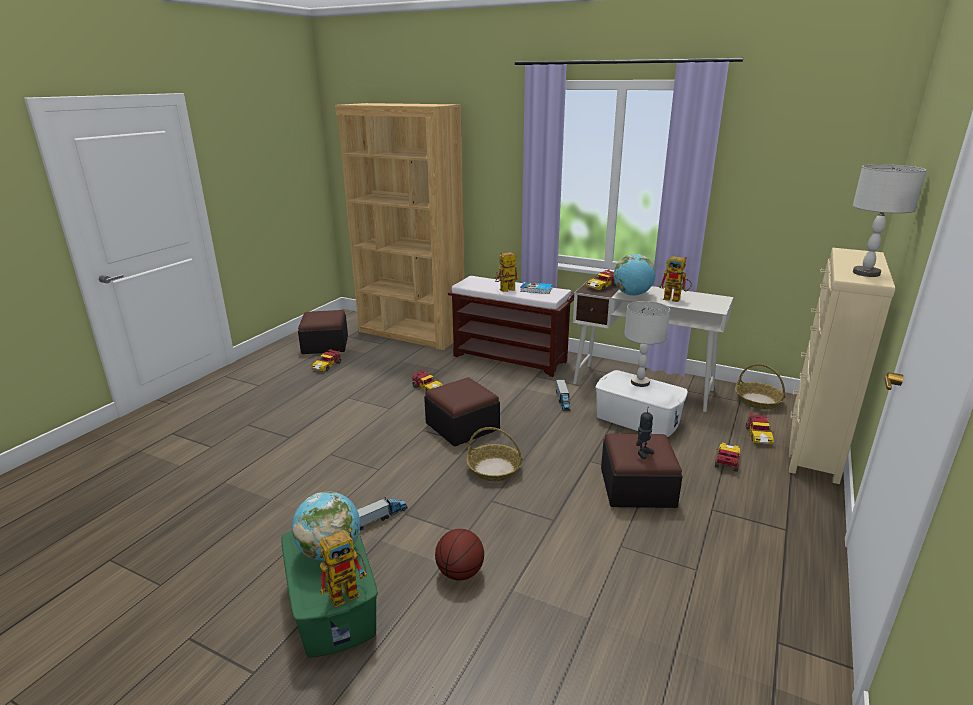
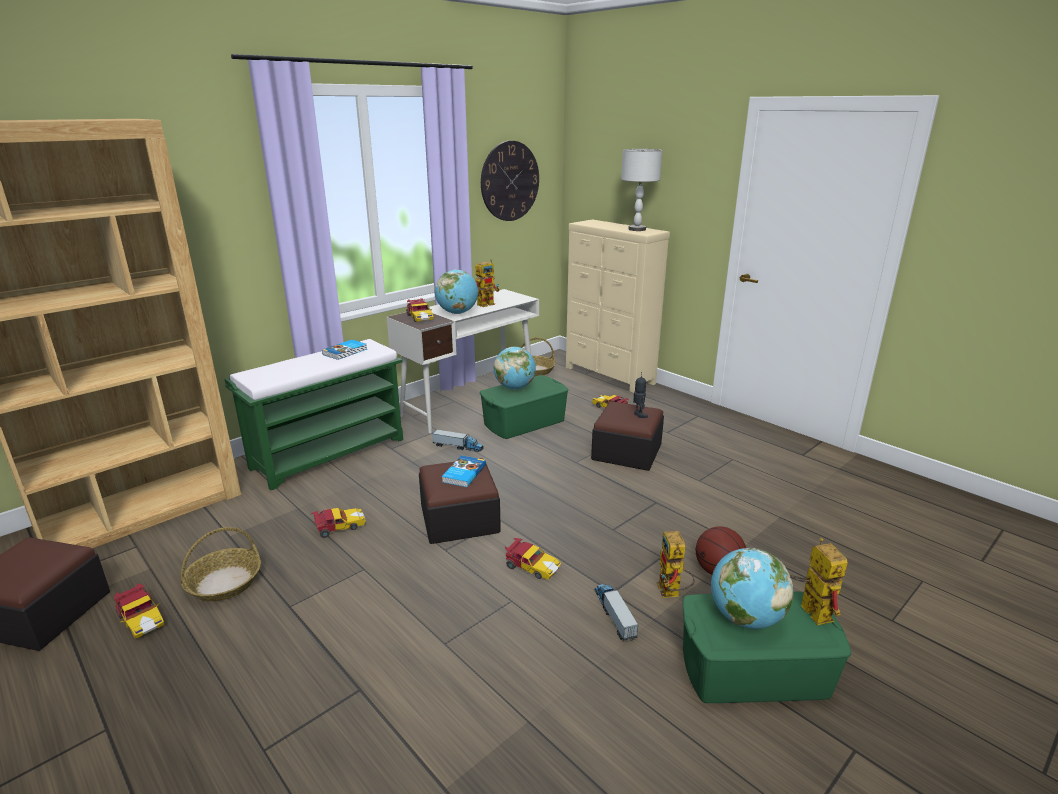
camera: 70 degrees left, 0 degrees up
brown bench [448,276,574,377] -> green bench [225,339,403,490]
basket [466,427,523,482] -> basket moved to [180,527,261,602]
toy robot [495,252,518,292] -> toy robot moved to [656,531,695,598]
white storage box [596,370,688,438] -> green storage box [480,375,569,439]
grey table lamp [624,301,670,387] -> globe [494,347,536,389]
toy car [746,413,774,445] -> toy car moved to [505,538,561,580]
none -> book [442,455,486,487]
none -> wall clock [481,141,539,221]

